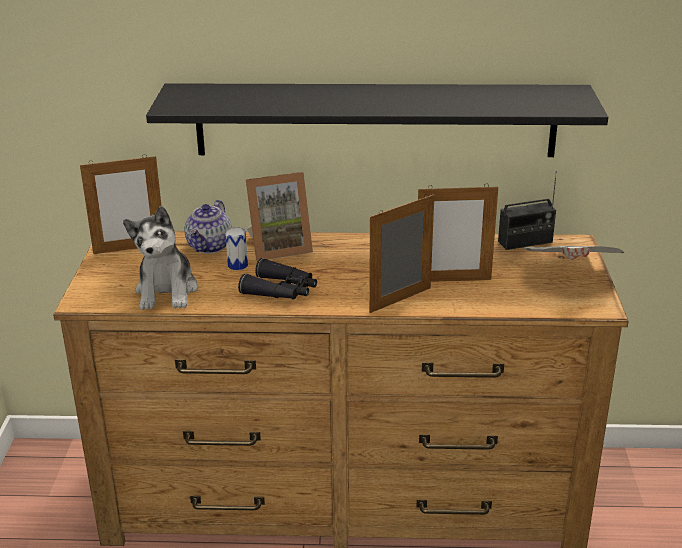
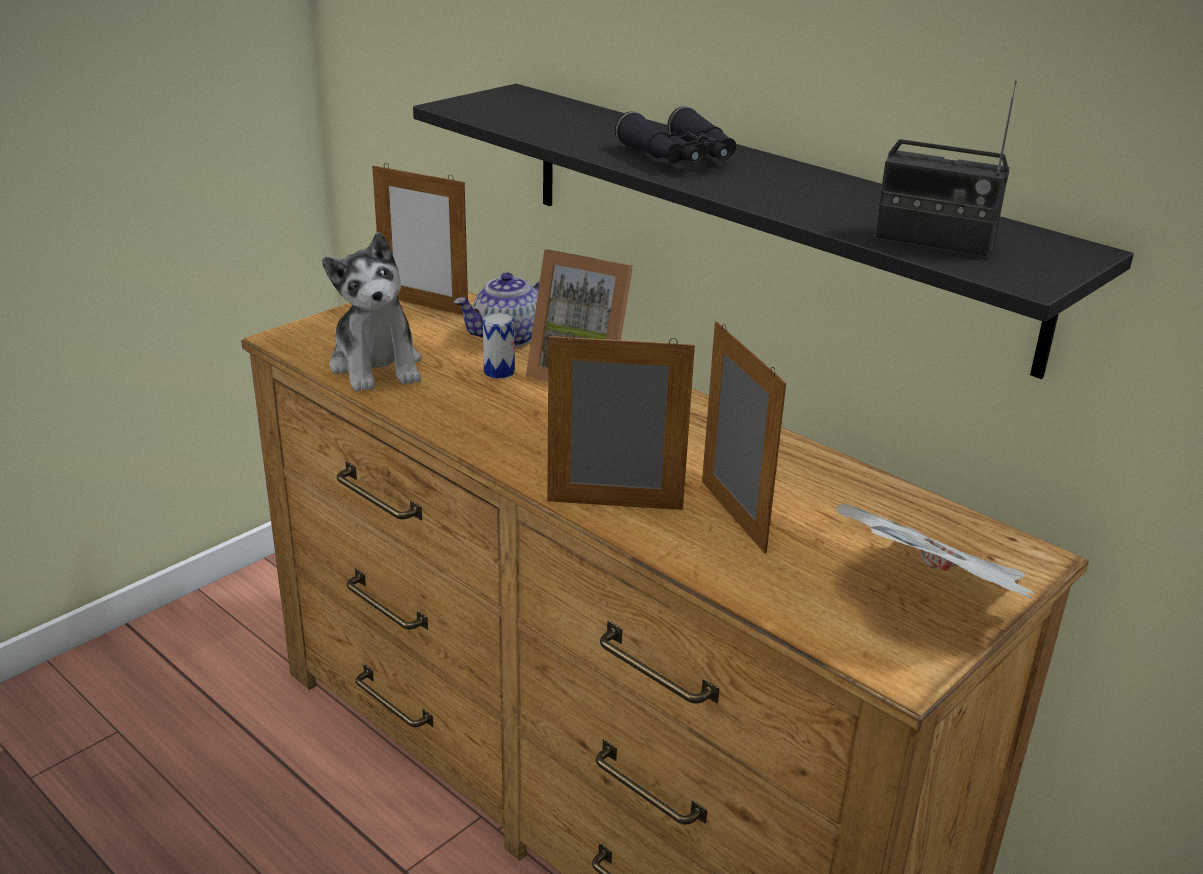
camera: 40 degrees right, 0 degrees up
plush toy [123,206,198,310] -> plush toy turned 60 degrees counterclockwise [322,232,422,392]
black binoculars [238,258,317,300] -> black binoculars moved to [615,107,736,164]
picture frame [418,185,498,282] -> picture frame turned 150 degrees counterclockwise [702,322,786,553]
radio [498,171,557,250] -> radio moved to [874,80,1017,258]

